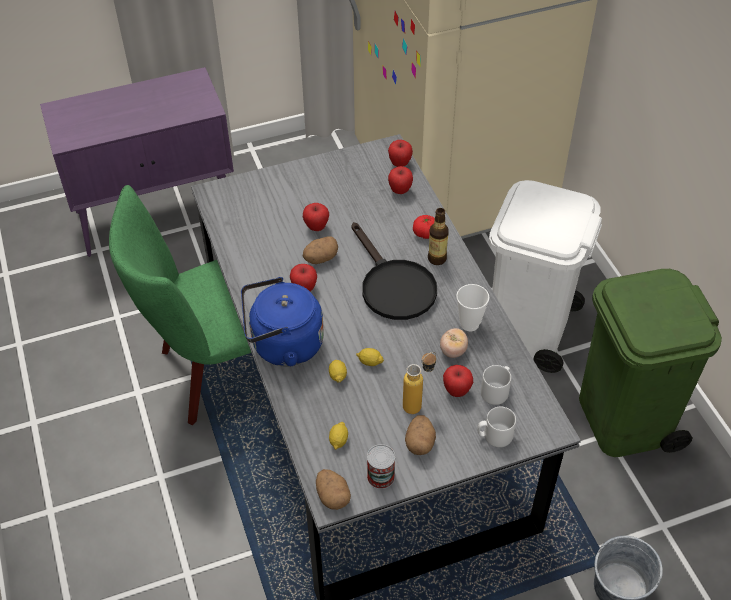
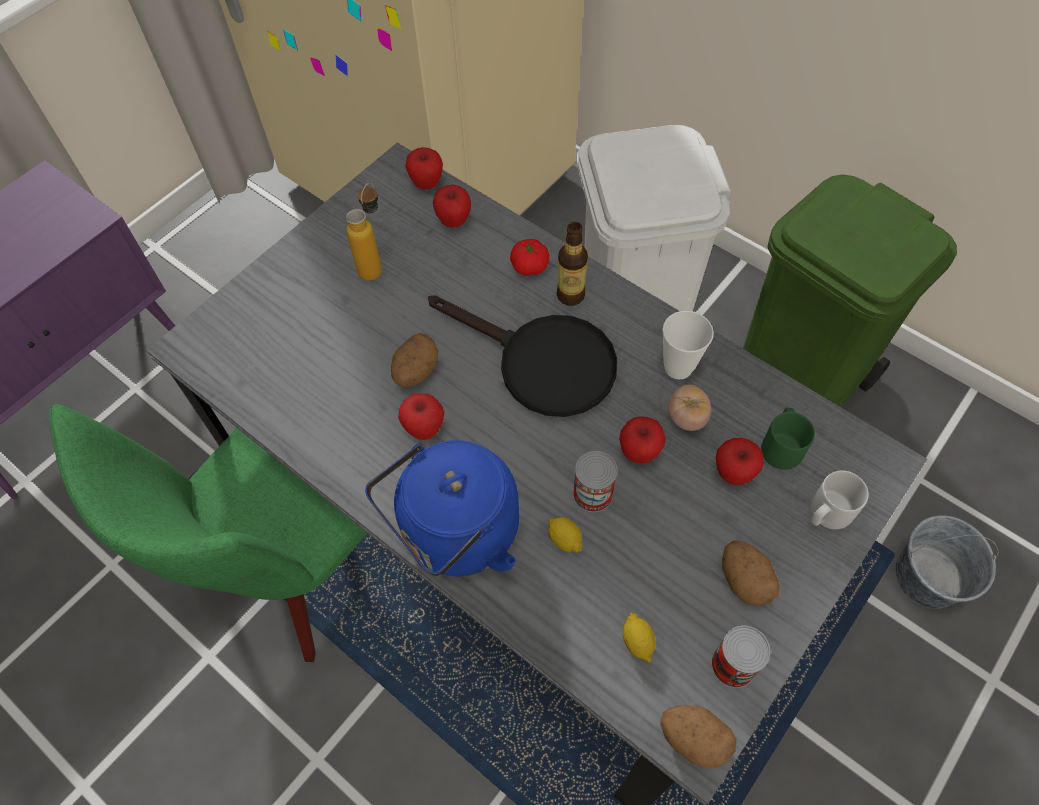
camera: 30 degrees left, 10 degrees up
apple [303,203,329,231] -> apple moved to [619,416,666,464]
lemon [356,348,384,366] -> can [573,451,618,512]
bottle [403,352,436,414] -> bottle moved to [346,182,382,281]
grey mug [481,365,511,405] -> green mug [761,408,815,470]

